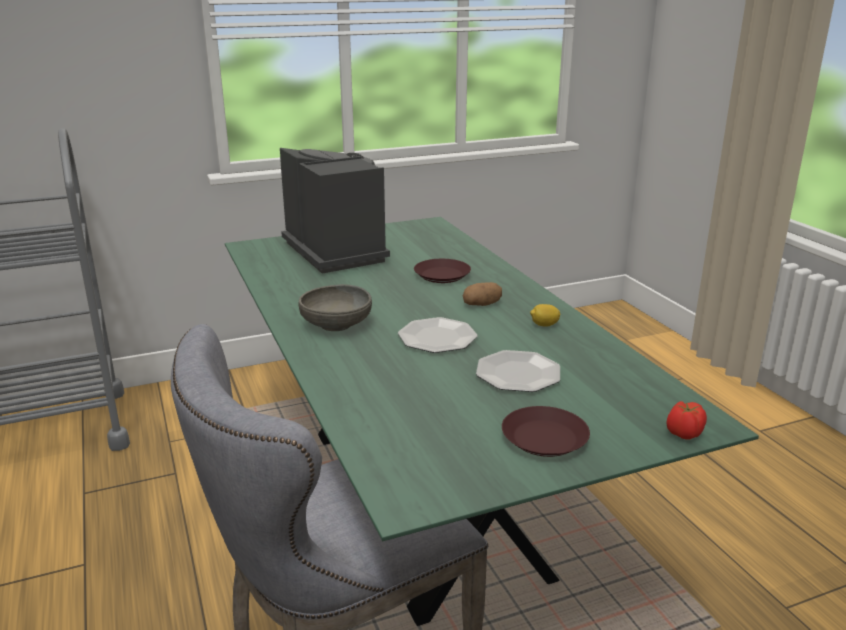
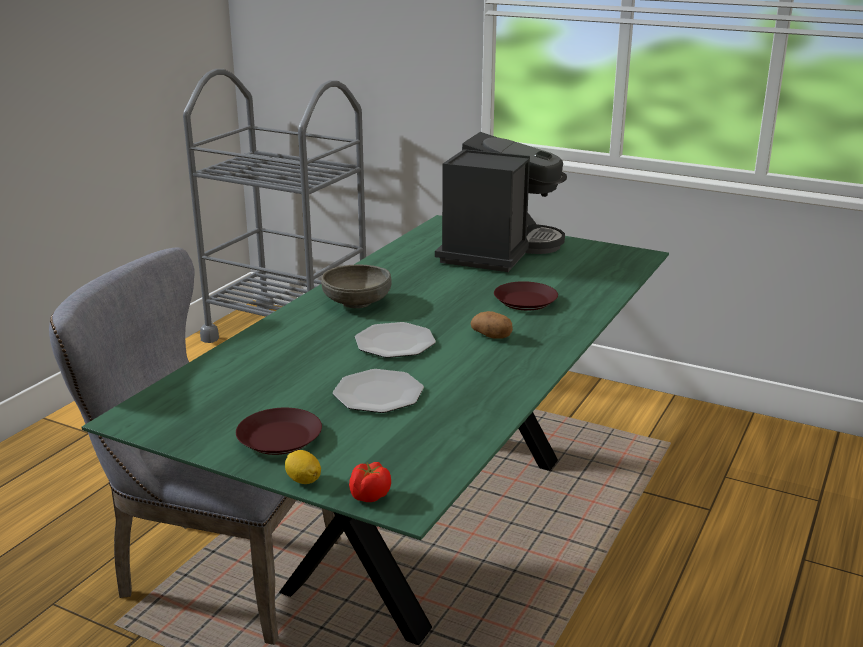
camera: 50 degrees right, 0 degrees up
lemon [530,304,561,326] -> lemon moved to [285,450,321,484]

